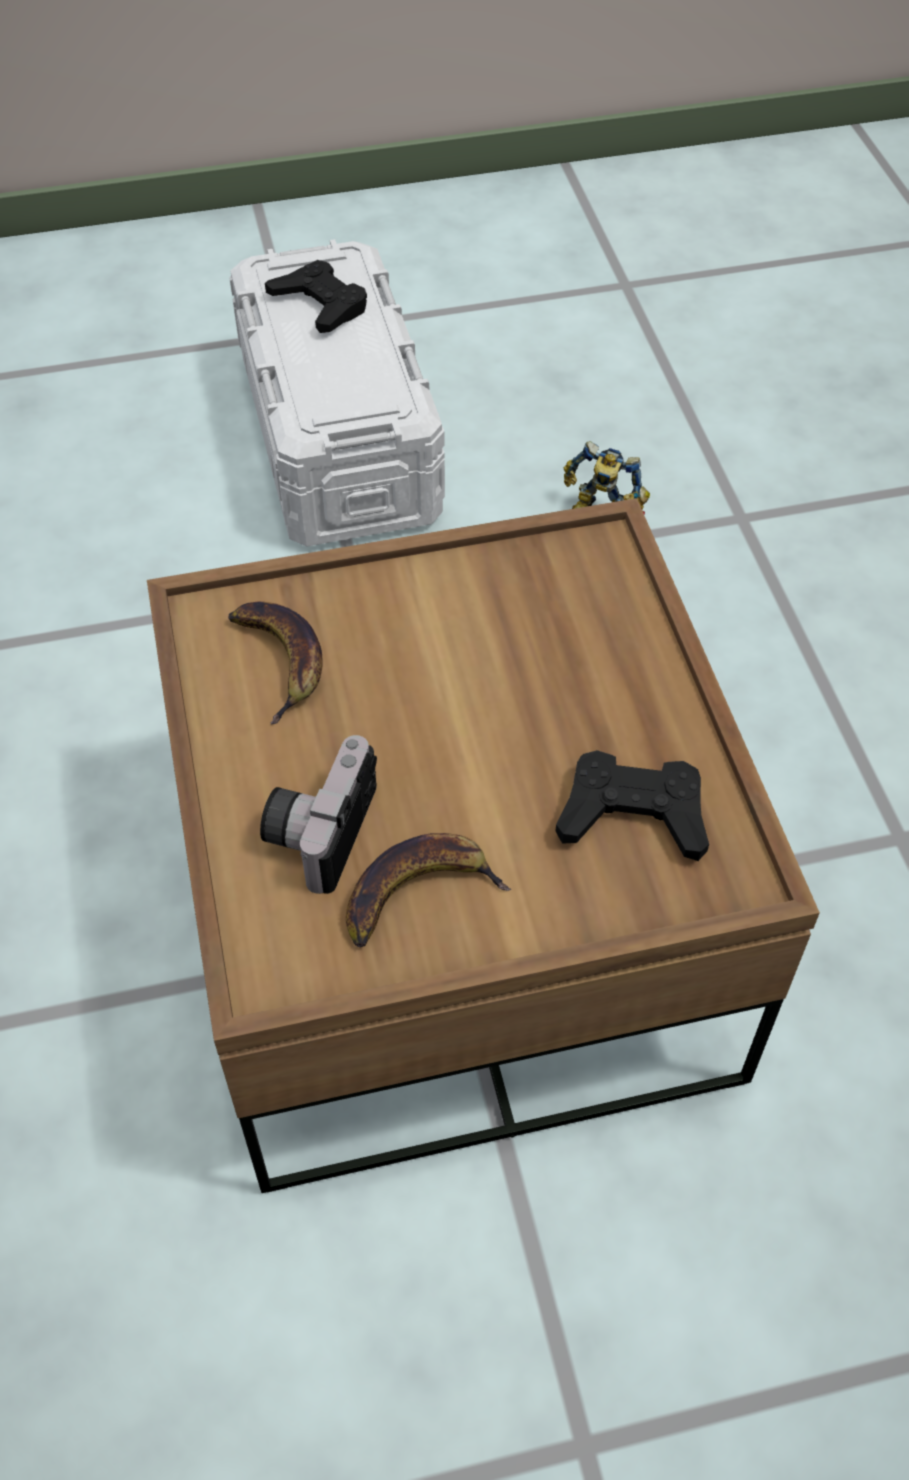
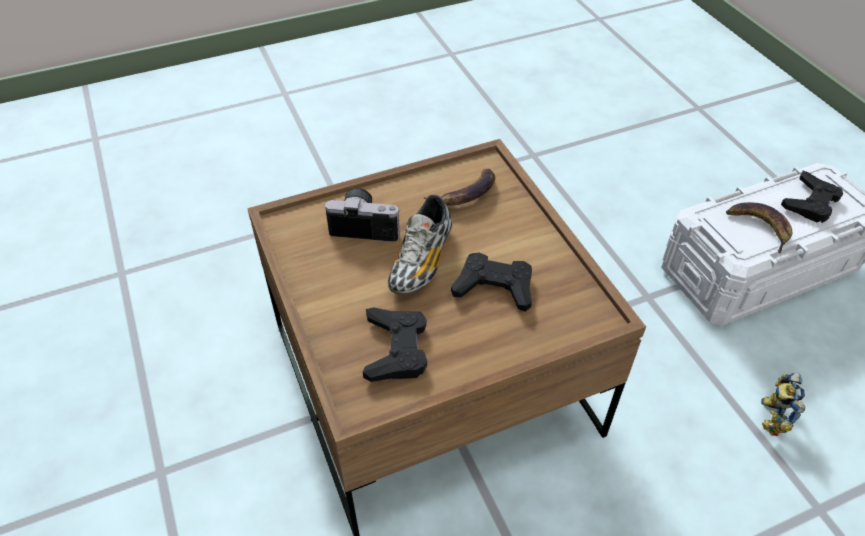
camera: 80 degrees right, 5 degrees down
banana [346,833,511,947] -> banana moved to [726,202,792,254]
none -> shoe [388,195,453,294]
none -> black game controller [451,252,532,312]

